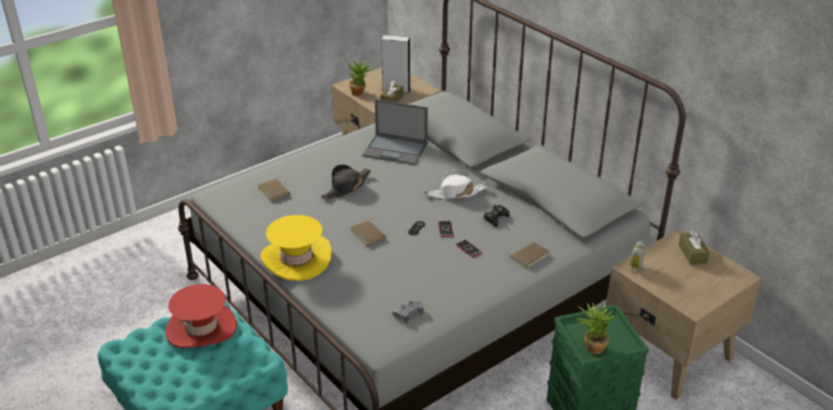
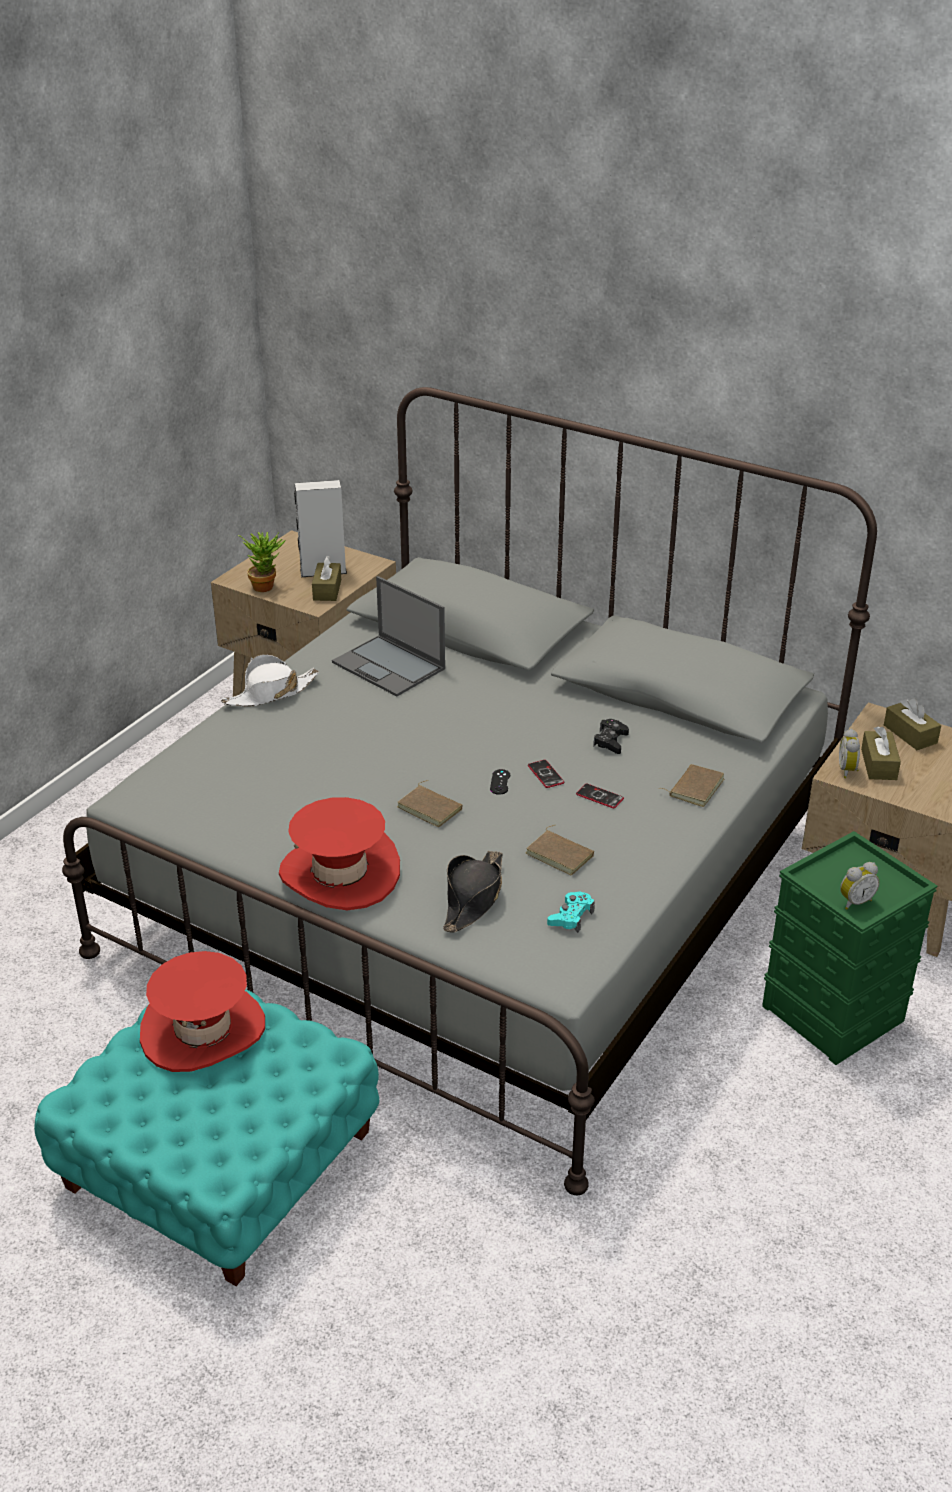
camera: 20 degrees left, 0 degrees up
brown book [258,177,290,201] -> brown book moved to [526,825,594,875]
yellow hat [260,215,332,281] -> red hat [279,797,400,910]
black hat [321,164,371,199] -> black hat moved to [443,851,502,932]
laptop [362,99,428,165] -> laptop turned 45 degrees clockwise [332,576,445,696]
grey game controller [392,299,423,323] -> turquoise game controller [547,891,595,933]
white hat [424,168,488,199] -> white hat moved to [221,654,319,707]
potted plant [576,299,614,354] -> alarm clock [840,862,880,910]
none -> brown tissue box [861,726,901,780]

